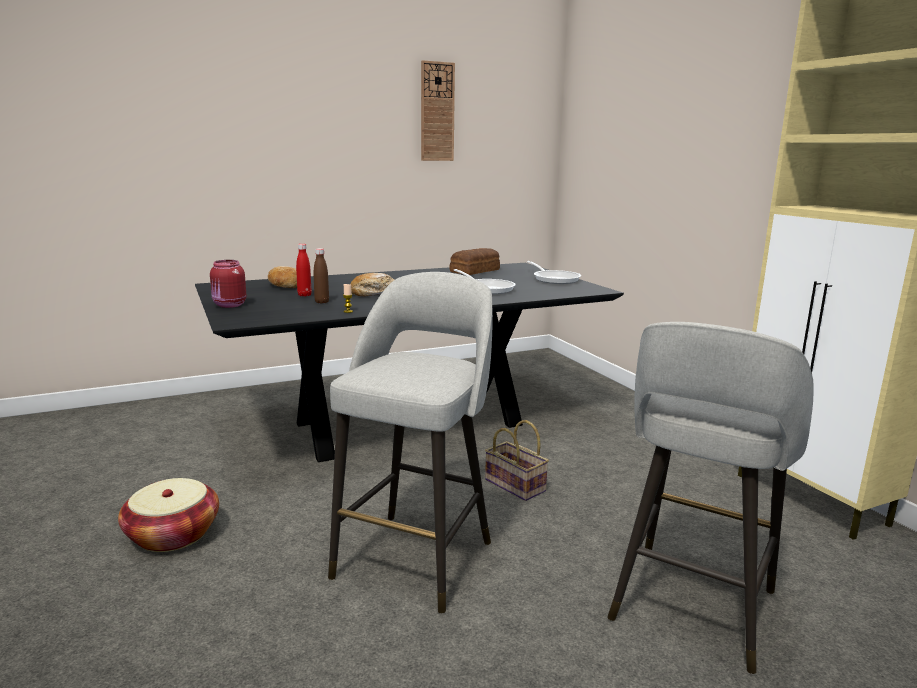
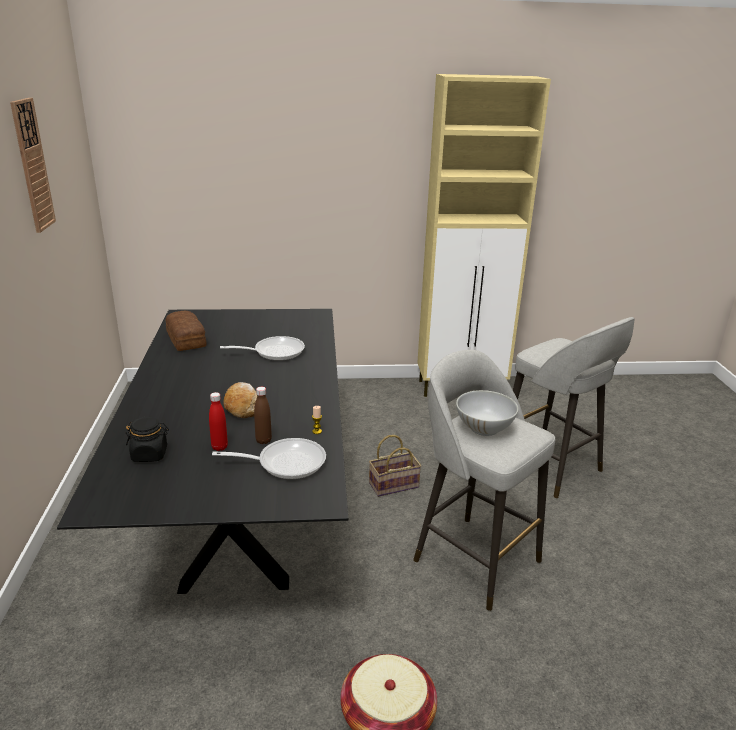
camera: 70 degrees left, 10 degrees up
red jar [210,260,246,308] -> none
bread [268,266,297,288] -> black jar [126,417,169,462]
frying pan [527,261,581,284] -> frying pan moved to [212,438,326,479]
none -> white bowl [456,390,519,436]

